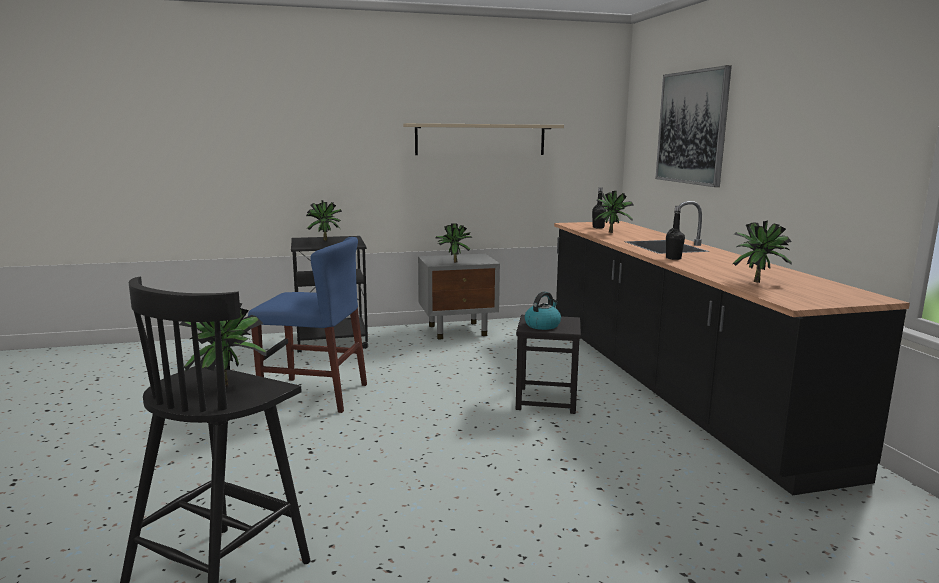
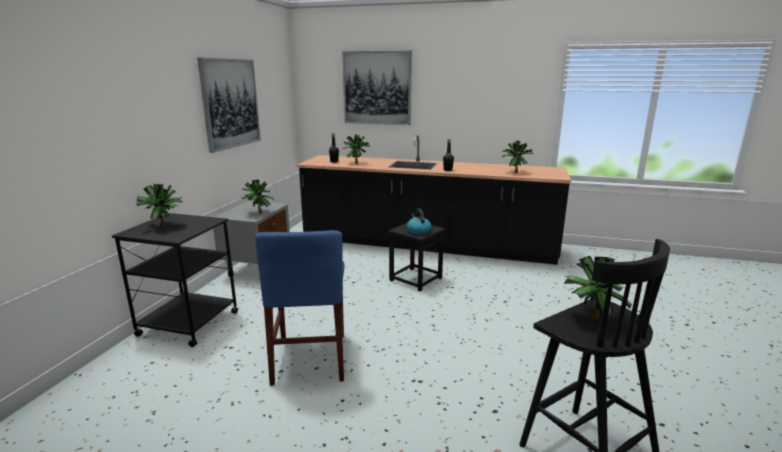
camera: 60 degrees left, 5 degrees up
blue chair [248,237,367,413] -> blue chair turned 135 degrees clockwise [255,230,344,386]
beige shelf [403,123,564,155] -> picture [197,58,261,153]

